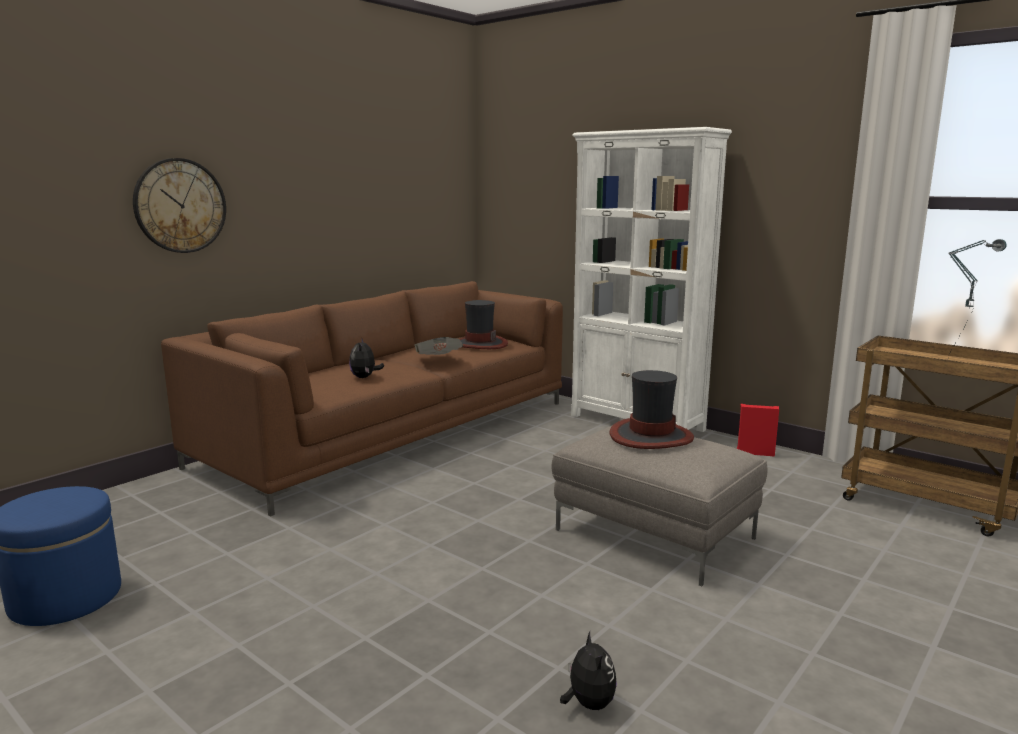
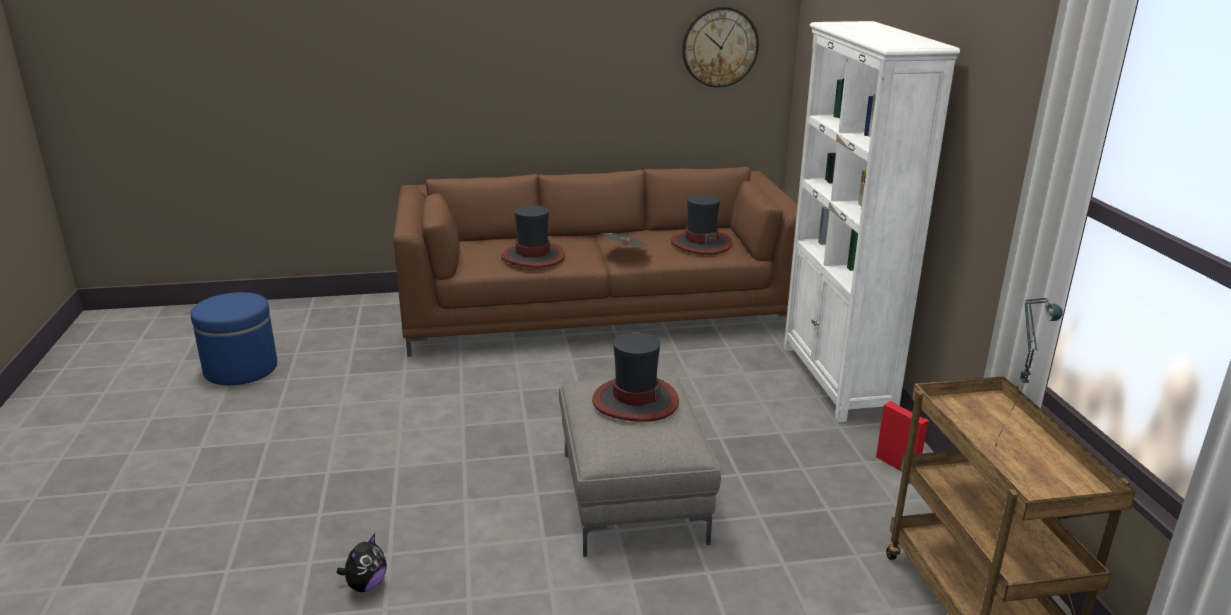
camera: 40 degrees right, 10 degrees up
wall clock [133,158,226,253] -> wall clock moved to [682,7,759,88]
plush toy [349,339,384,378] -> hat [501,205,565,268]

